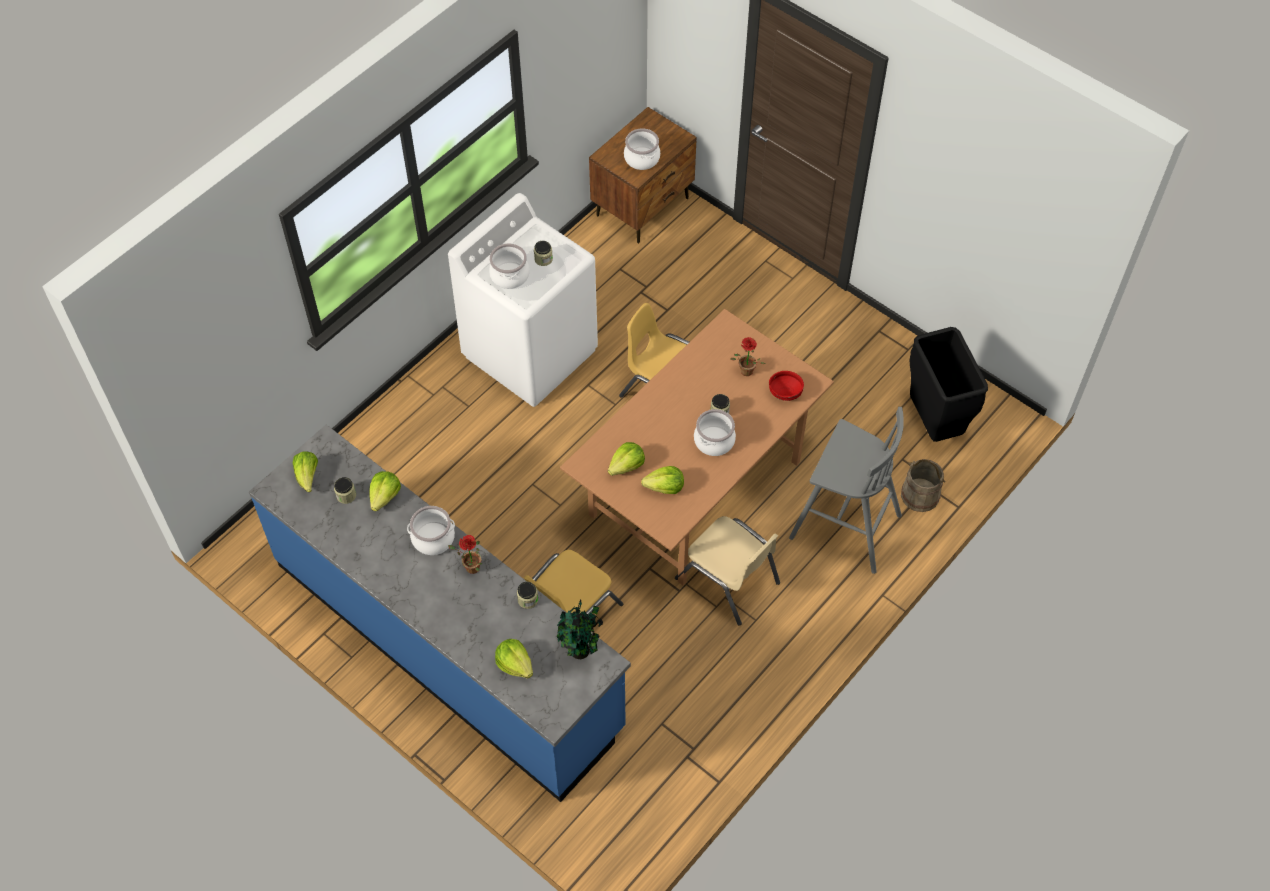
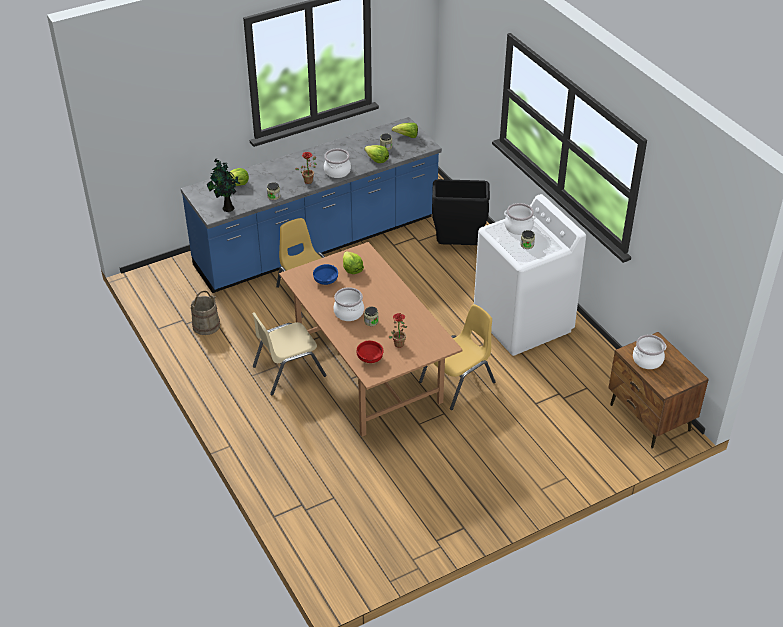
camera: 110 degrees right, 15 degrees down
lettuce [641,466,684,494] -> blue bowl [313,264,338,285]
grey stool [789,407,904,574] -> none
beige bucket [901,459,946,512] -> beige bucket moved to [190,291,220,335]
black trash can [909,327,988,442] -> black trash can moved to [432,179,490,245]

